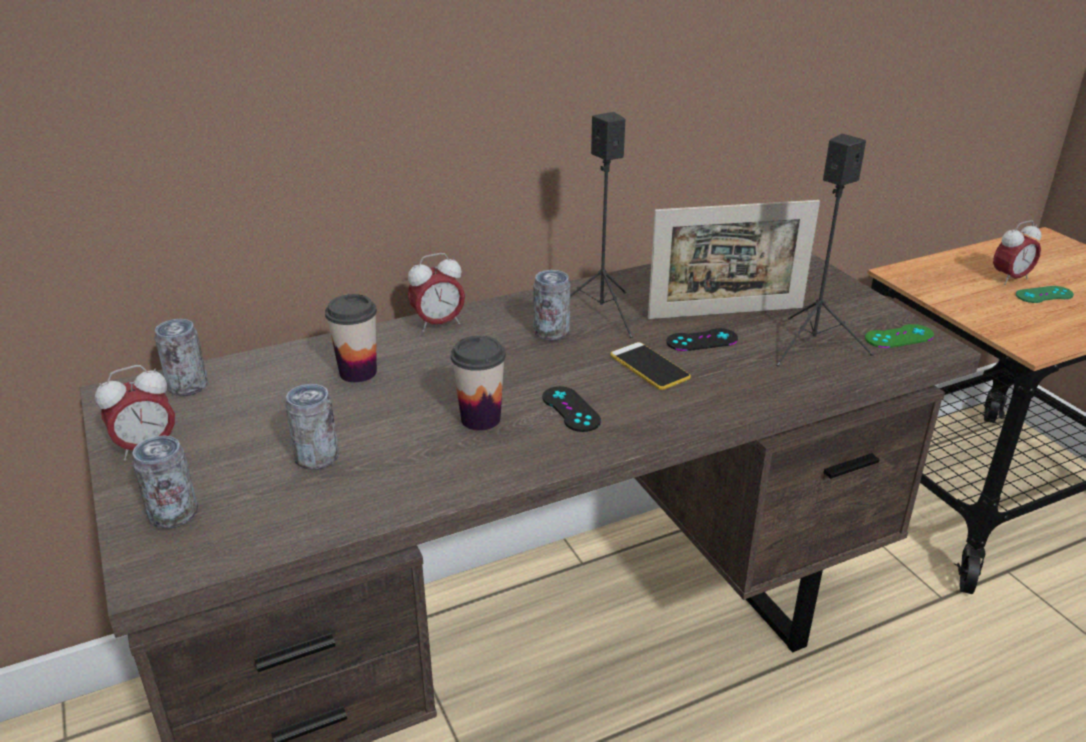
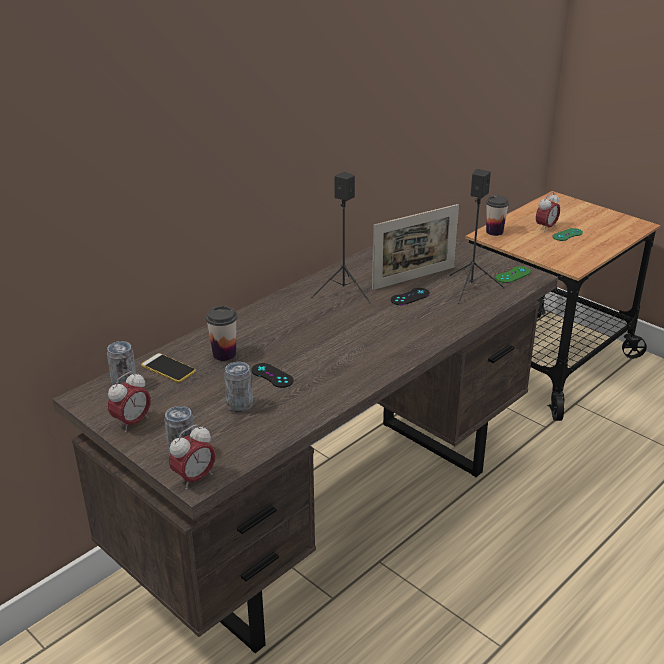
camera: 20 degrees left, 0 degrees up
alarm clock [408,253,465,332] -> alarm clock moved to [169,425,216,490]
cup [451,336,506,431] -> cup moved to [486,195,509,236]
can [533,270,570,341] -> none
black game controller [542,386,601,432] -> black game controller moved to [251,363,294,388]
phone [610,342,691,390] -> phone moved to [141,353,196,383]

